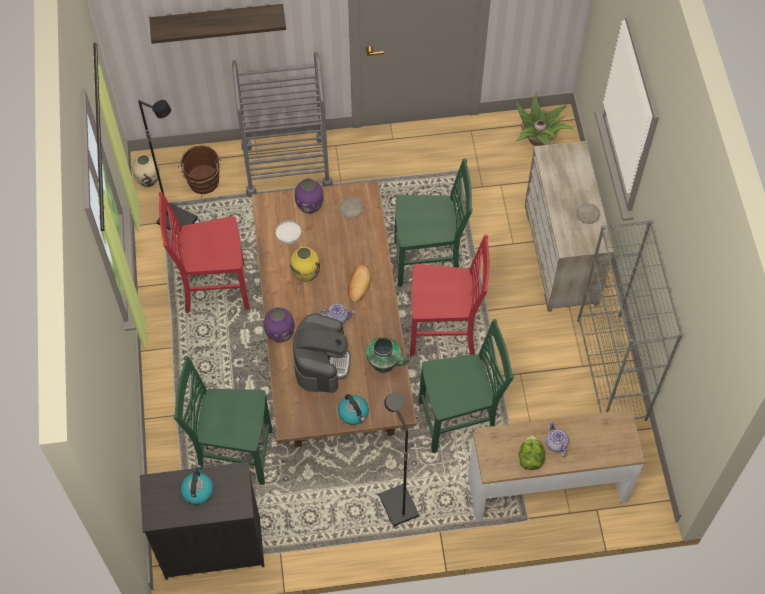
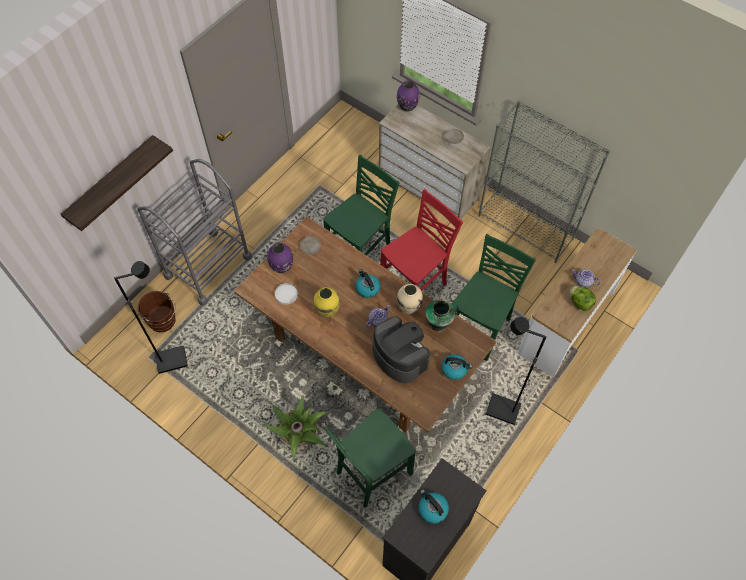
camera: 45 degrees left, 0 degrees up
beige vase [132,154,160,187] -> beige vase moved to [397,284,423,314]
red chair [159,192,250,313] -> none
purple vase [264,307,295,343] -> purple vase moved to [397,80,419,112]
bread [348,264,371,302] -> kettle [355,269,380,298]
potted plant [516,93,573,146] -> potted plant moved to [264,395,328,459]

